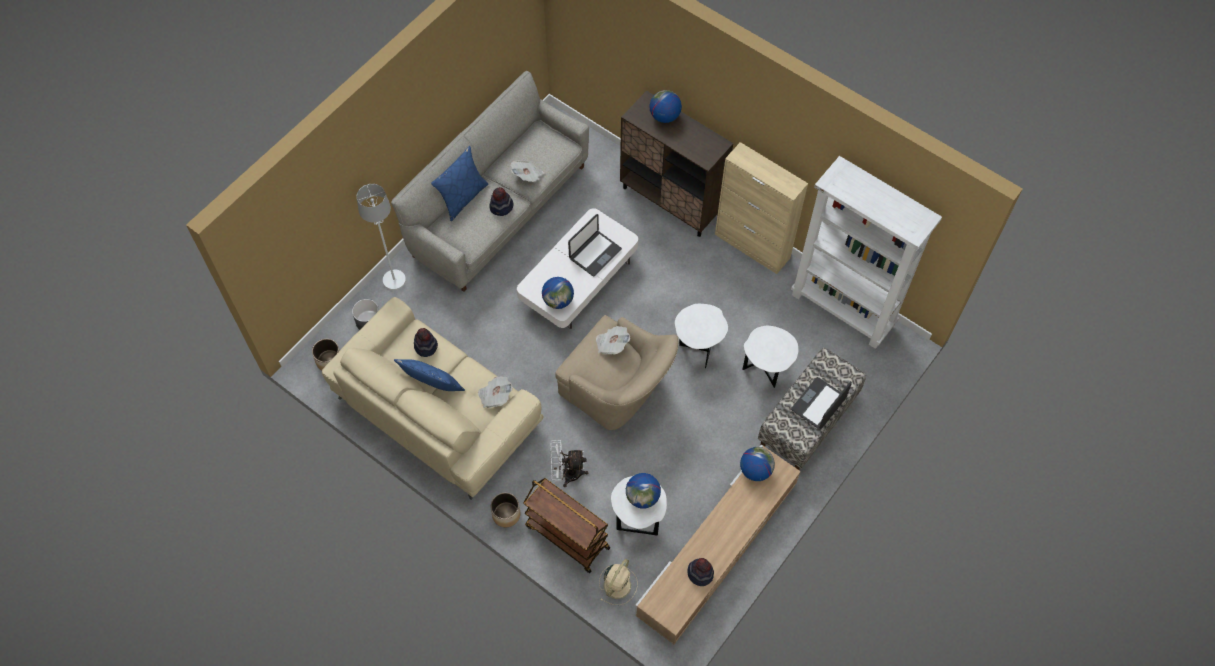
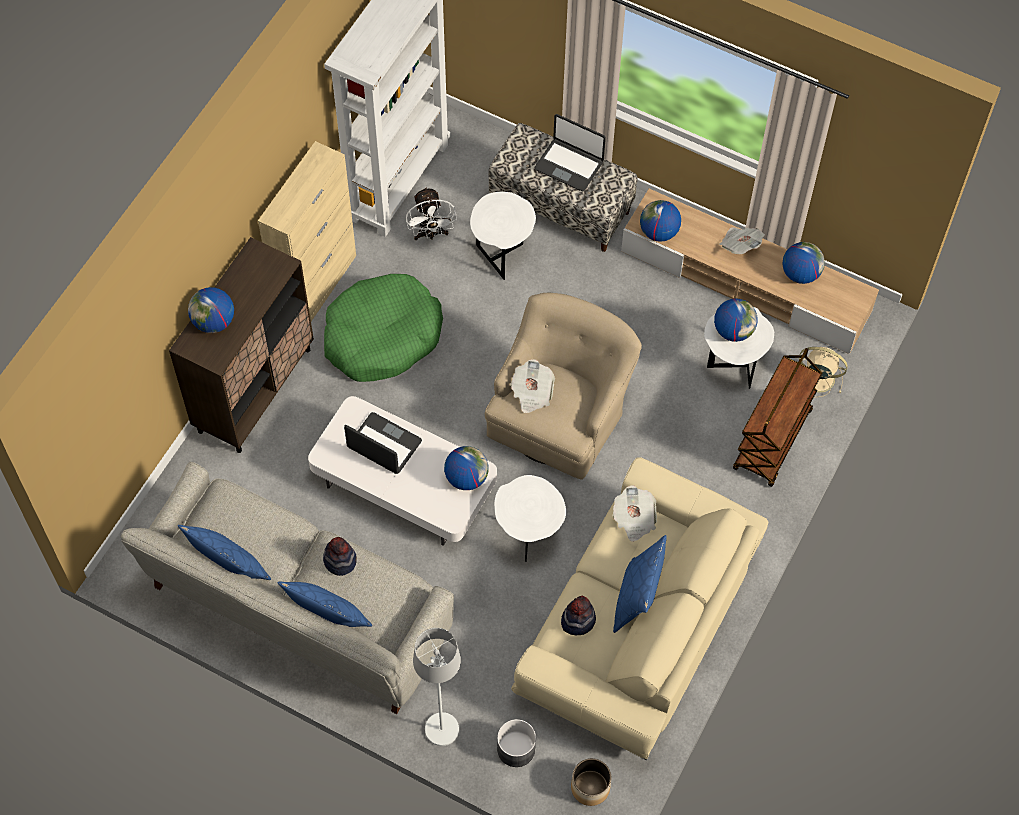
camera: 100 degrees left, 0 degrees up
planter [491,493,520,527] -> none
newspaper [510,161,545,182] -> newspaper moved to [719,227,765,254]
white fan [550,440,588,487] -> white fan moved to [406,186,457,240]
white side table [675,304,728,368] -> white side table moved to [494,475,566,562]
hat [687,558,714,586] -> globe [782,242,825,284]
none -> blue pillow [178,525,271,580]
none -> green dog bed [324,274,443,382]

